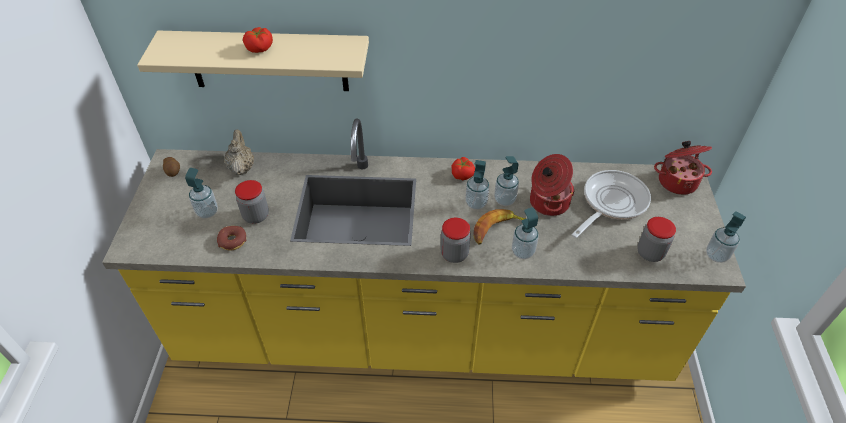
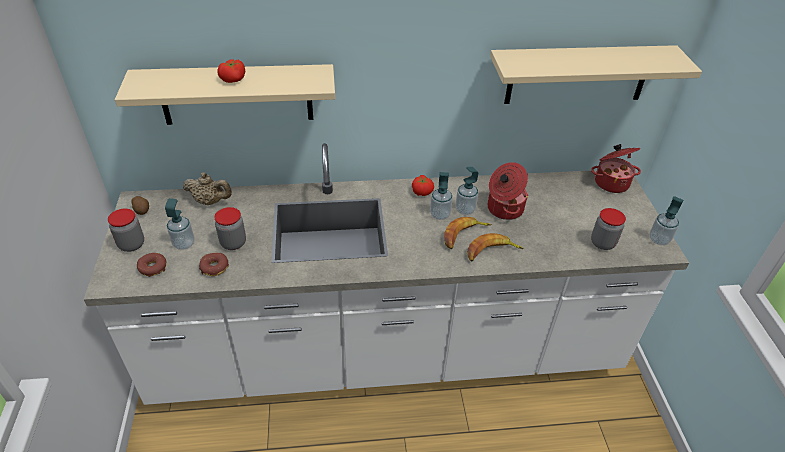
camera: 10 degrees left, 5 degrees down
yellow counter [102,119,746,381] -> white counter [84,143,689,405]
beige teapot [224,130,254,175] -> beige teapot turned 120 degrees clockwise [183,172,232,205]
jar [440,217,471,263] -> jar moved to [108,208,144,252]
soap dispenser [512,207,539,259] -> banana [467,233,524,261]
frying pan [571,170,651,238] -> none
none -> donut [137,253,166,277]
none -> beige shelf [490,45,702,104]

